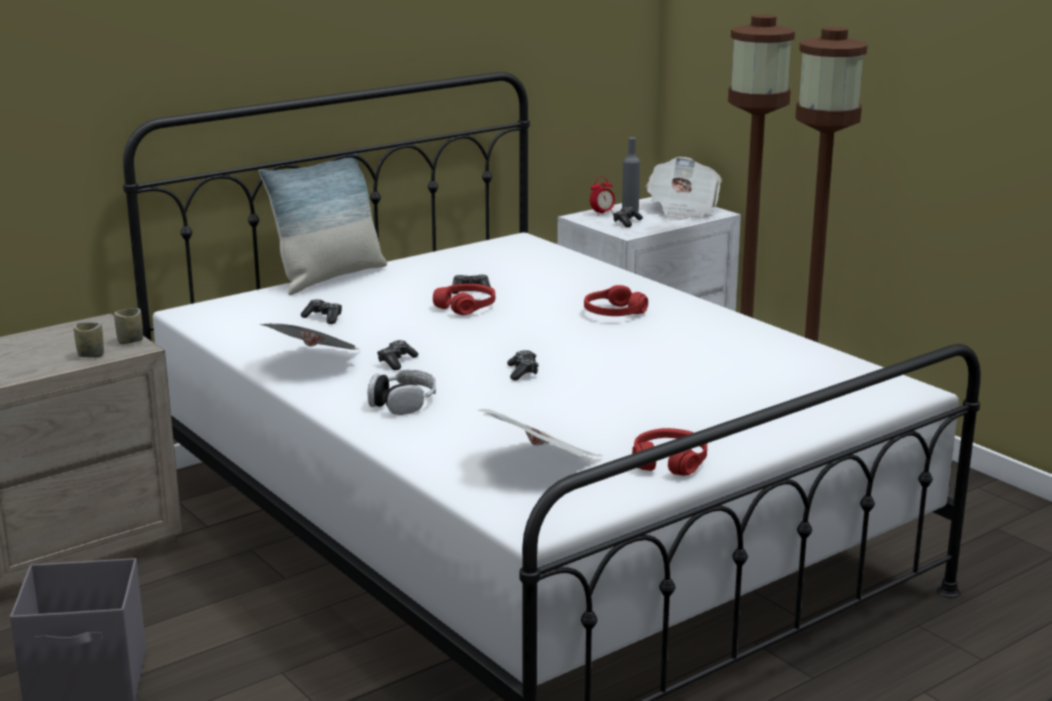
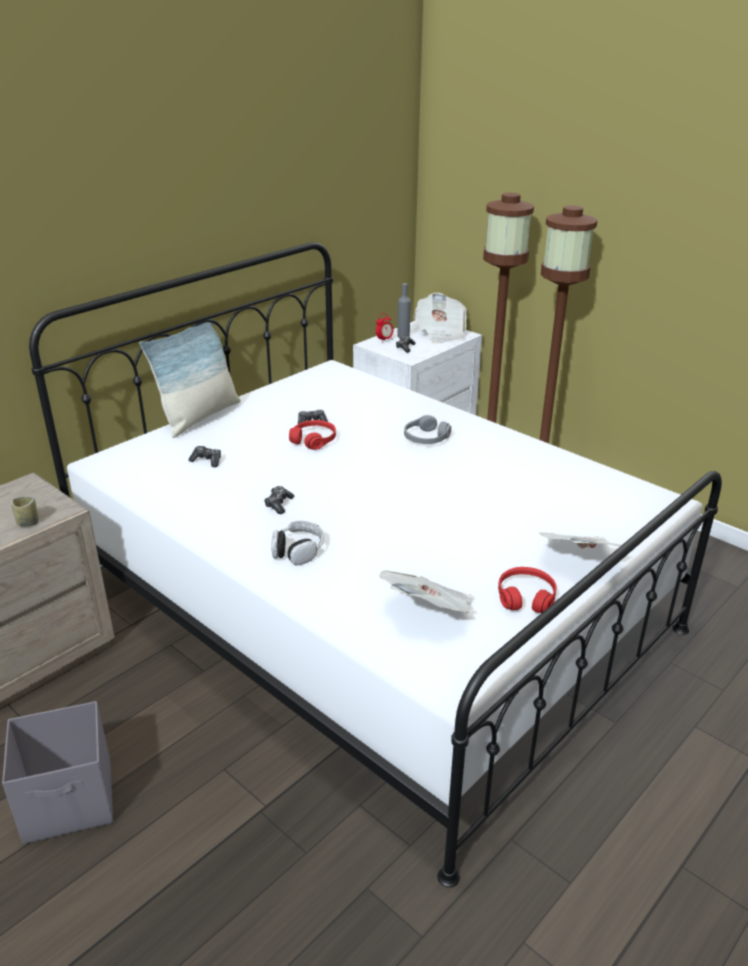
camera: 10 degrees left, 10 degrees up
cup [114,308,143,344] -> none
newspaper [258,323,359,350] -> newspaper moved to [539,532,621,549]
game controller [507,350,539,381] -> none
red headphones [584,285,648,316] -> grey headphones [404,415,451,444]

